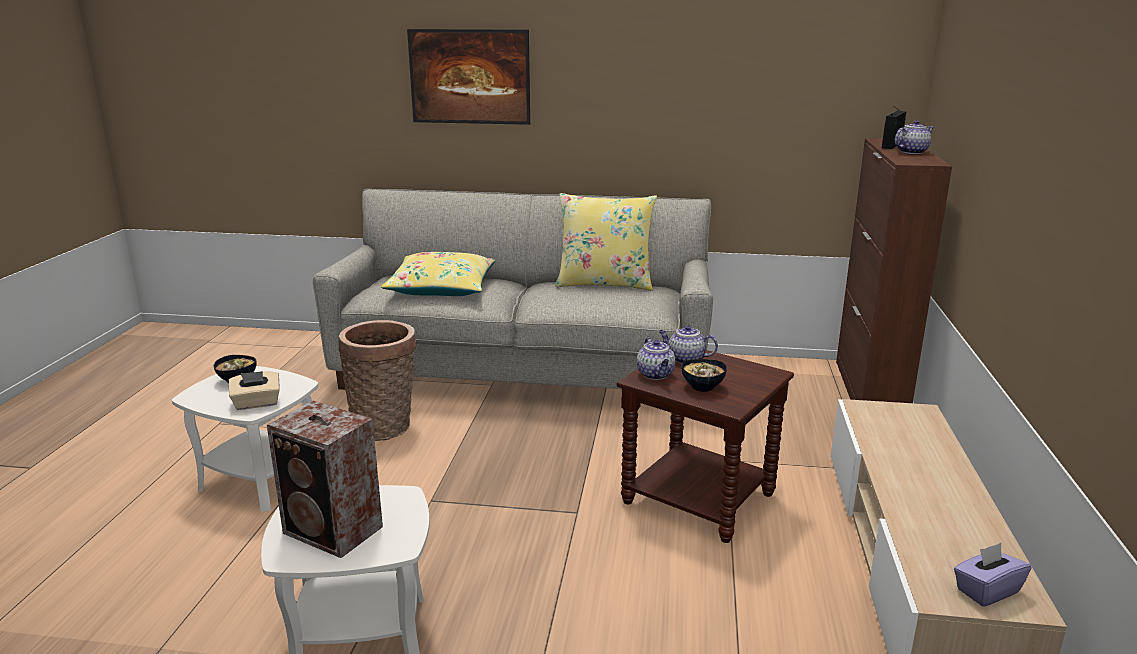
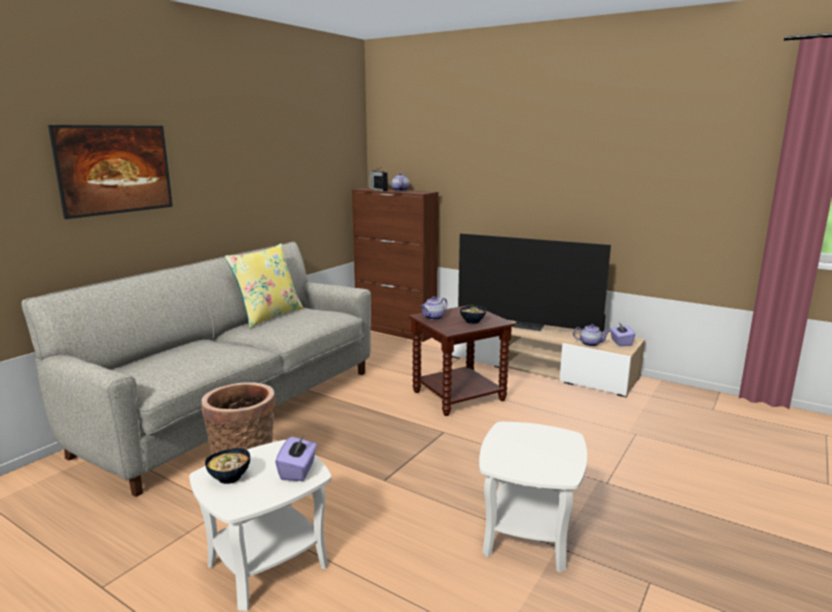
camera: 65 degrees left, 5 degrees down
beige tissue box [229,371,280,410] -> purple tissue box [275,434,317,481]
speaker [267,400,383,558] -> none
yellow pillow [381,252,495,296] -> none
teapot [637,338,675,380] -> teapot moved to [573,324,610,346]
none -> television [458,234,611,333]

